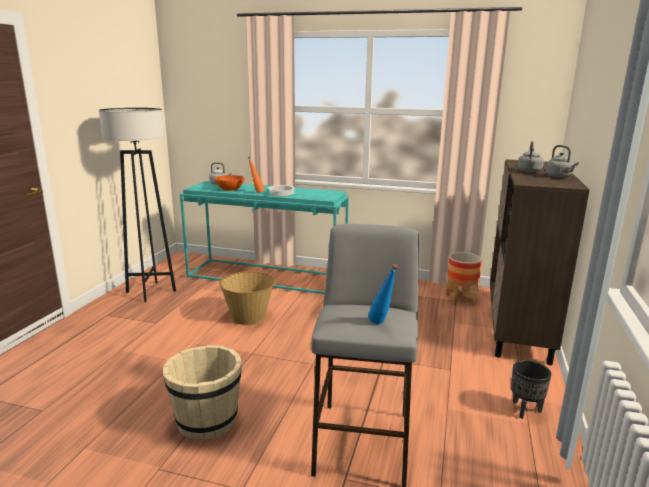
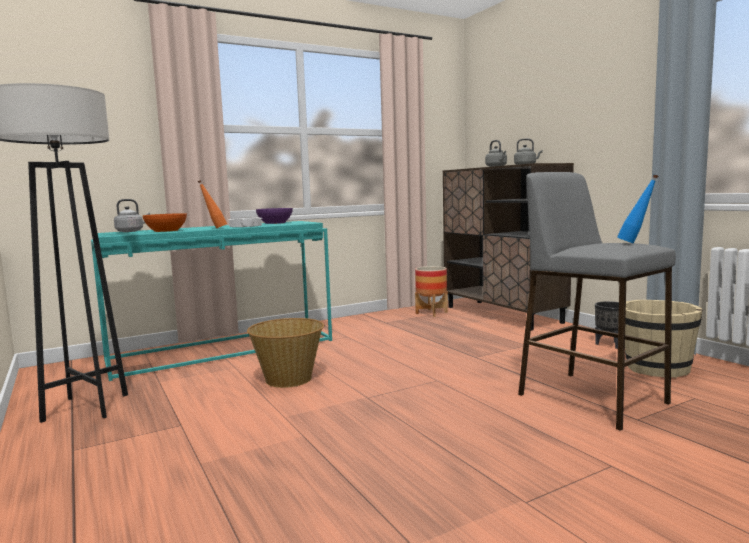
camera: 45 degrees left, 10 degrees down
beige bucket [163,345,242,440] -> beige bucket moved to [625,300,702,377]
none -> purple bowl [256,208,293,224]

